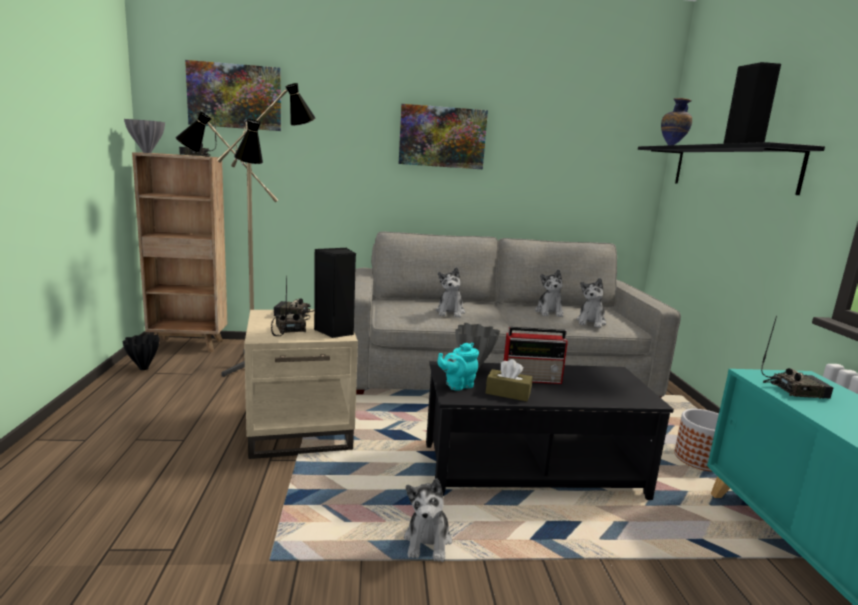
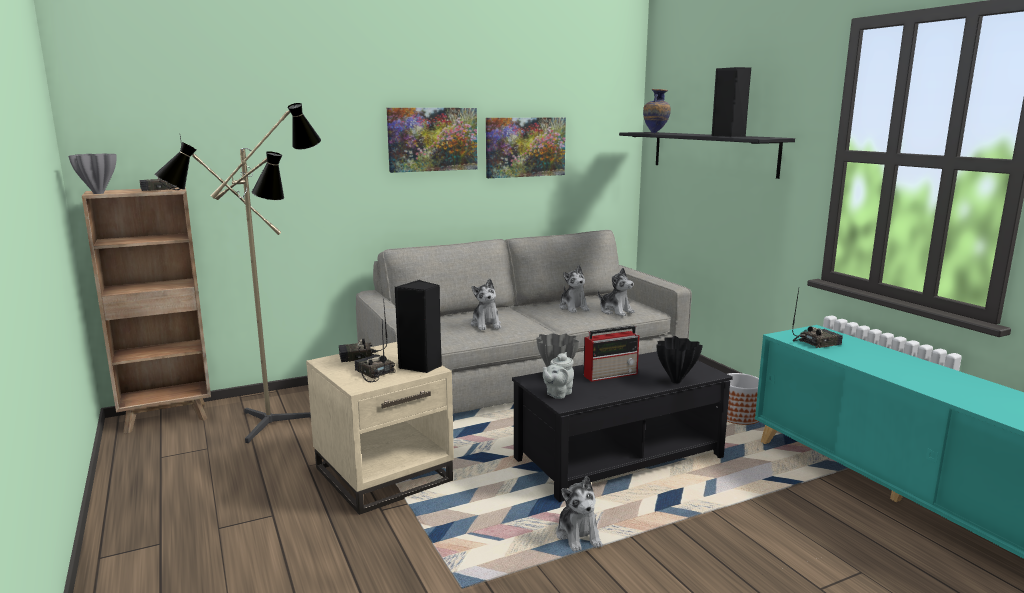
camera: 20 degrees left, 0 degrees up
black vase [122,334,160,370] -> black vase moved to [657,336,703,383]
picture [185,60,281,131] -> picture moved to [486,117,566,178]
turquoise teapot [437,343,479,391] -> grey teapot [543,352,574,399]
brown tissue box [486,359,532,401] -> none
plush toy [576,278,607,328] -> plush toy turned 45 degrees counterclockwise [598,268,635,316]

